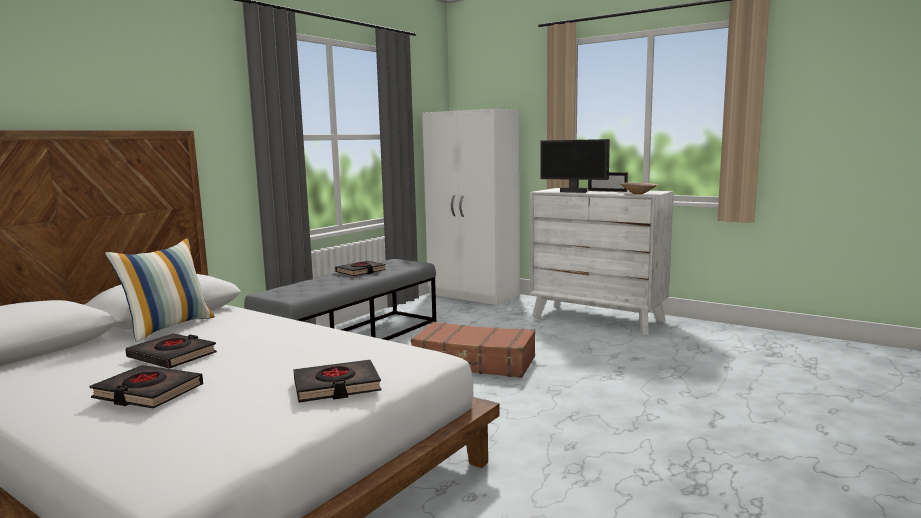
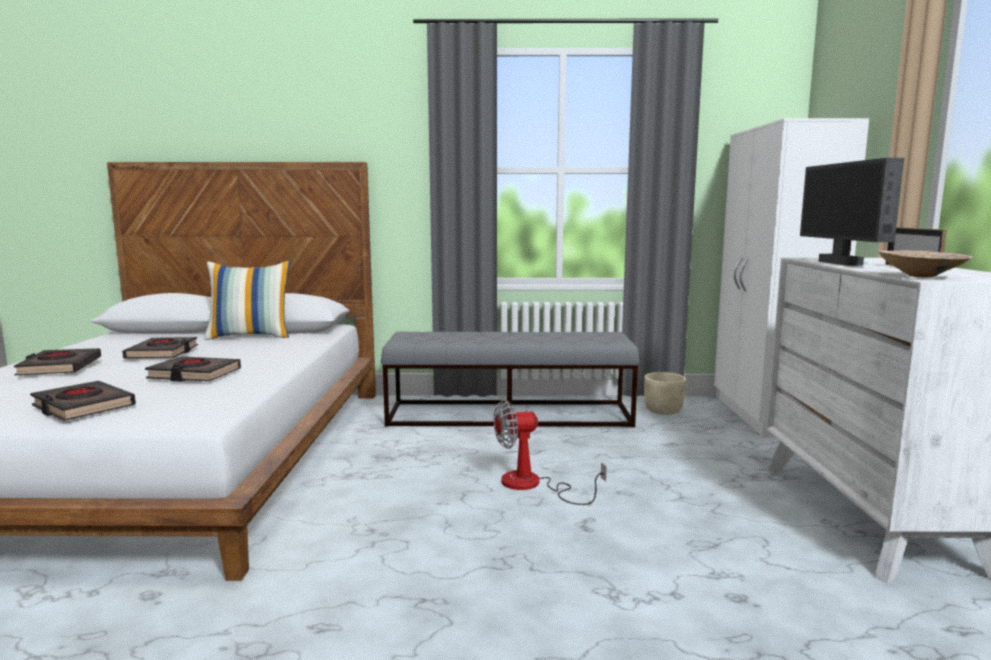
camera: 55 degrees right, 0 degrees up
black book [335,261,386,276] -> black book moved to [145,356,241,382]
brown suitcase [411,322,535,378] -> fan [494,400,607,505]
none -> beige planter [644,372,686,415]

